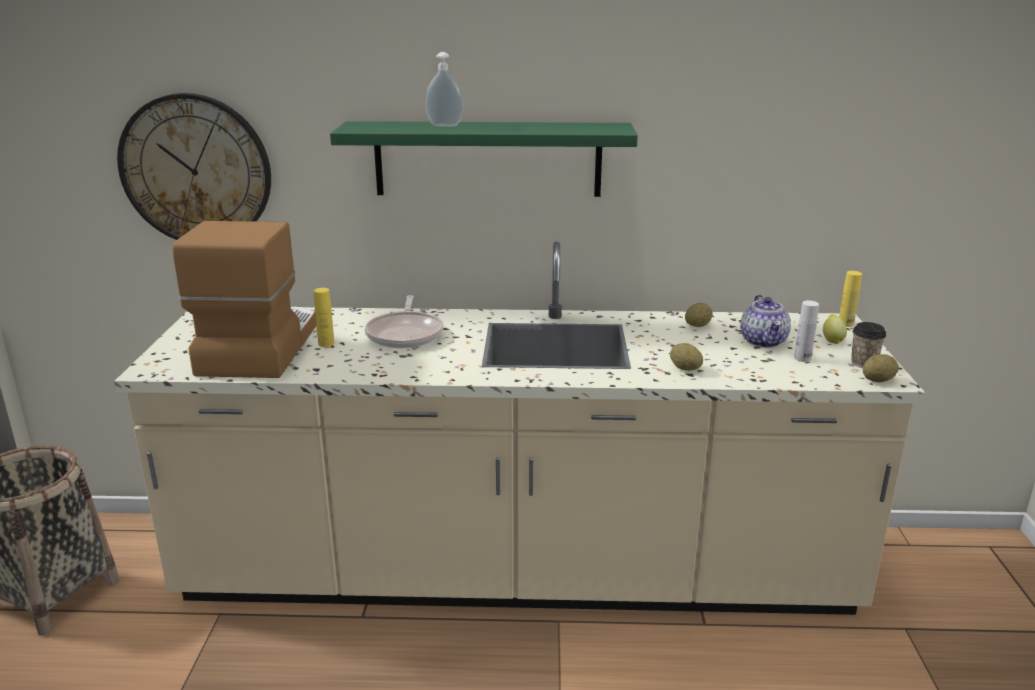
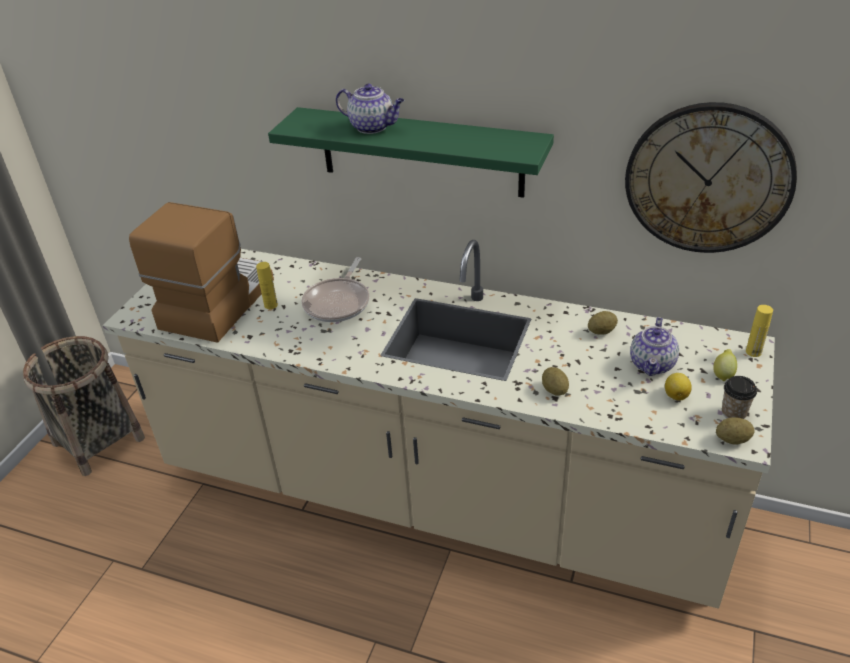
camera: 20 degrees right, 15 degrees up
wall clock [117,93,271,240] -> wall clock moved to [625,102,797,253]
soap dispenser [426,52,463,127] -> teapot [336,84,404,134]
white bottle [794,300,819,362] -> lemon [665,373,692,401]

